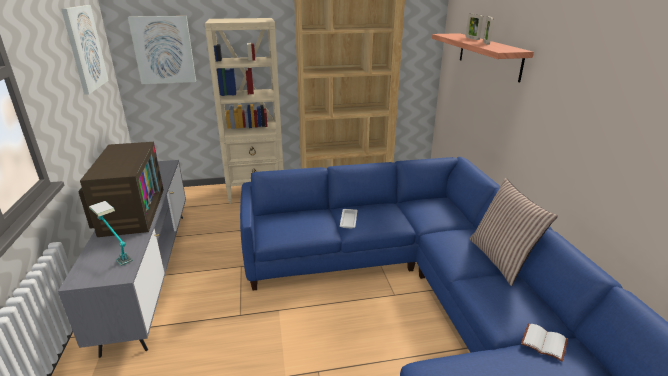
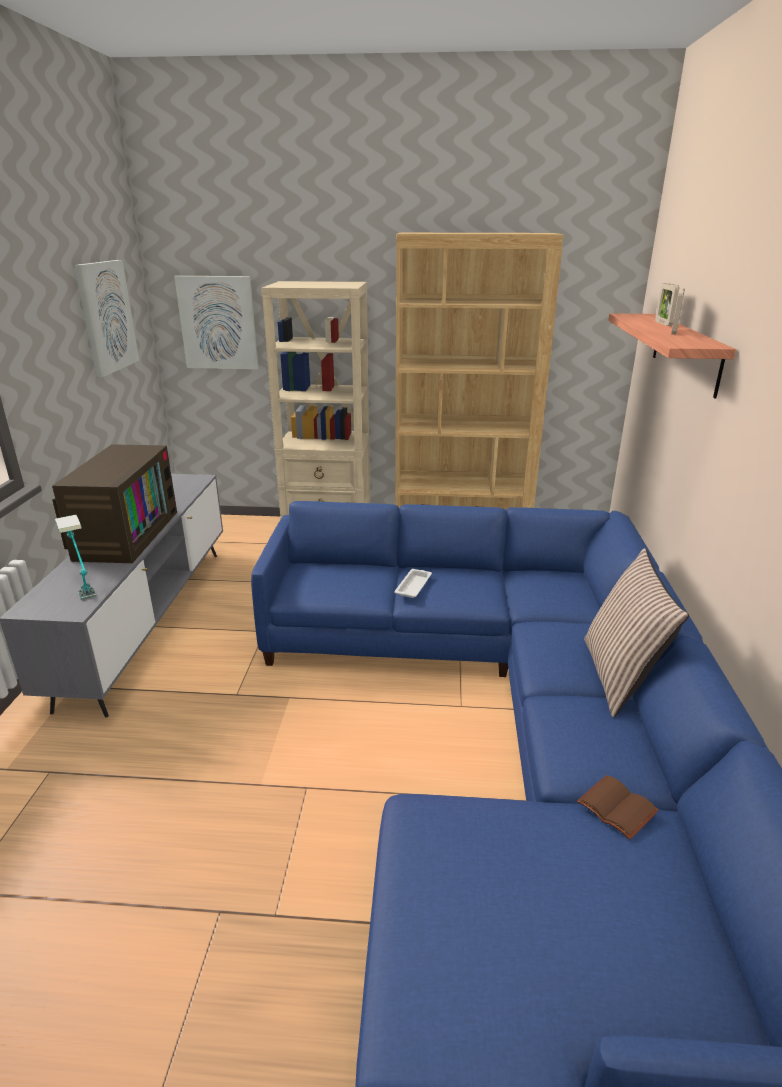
camera: 15 degrees right, 0 degrees up
white book [521,323,568,362] -> brown book [577,775,659,840]

